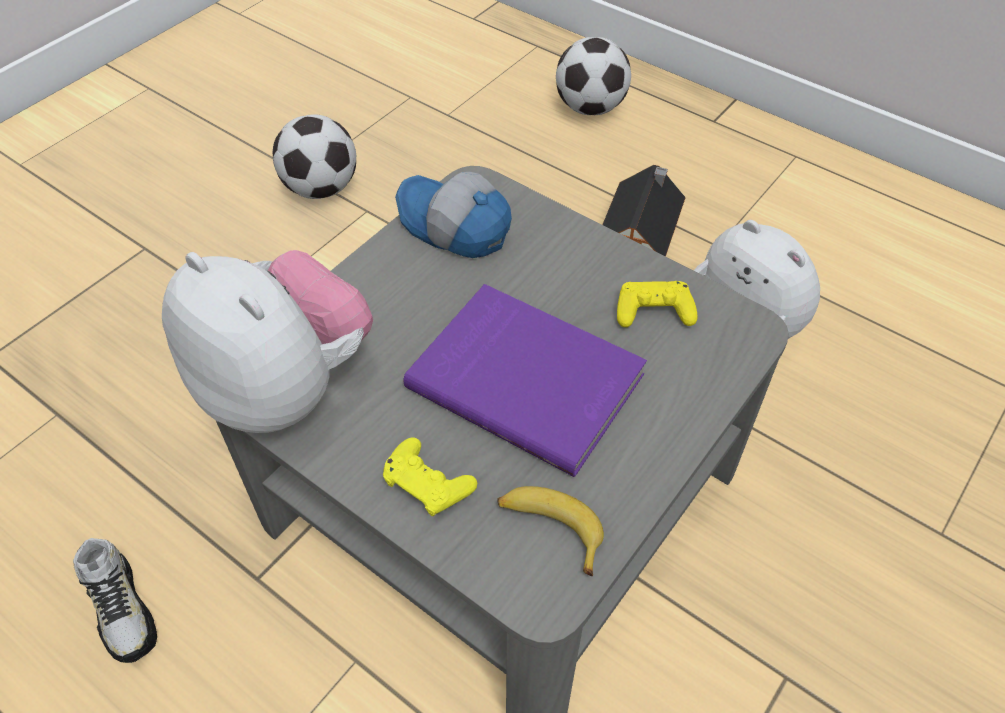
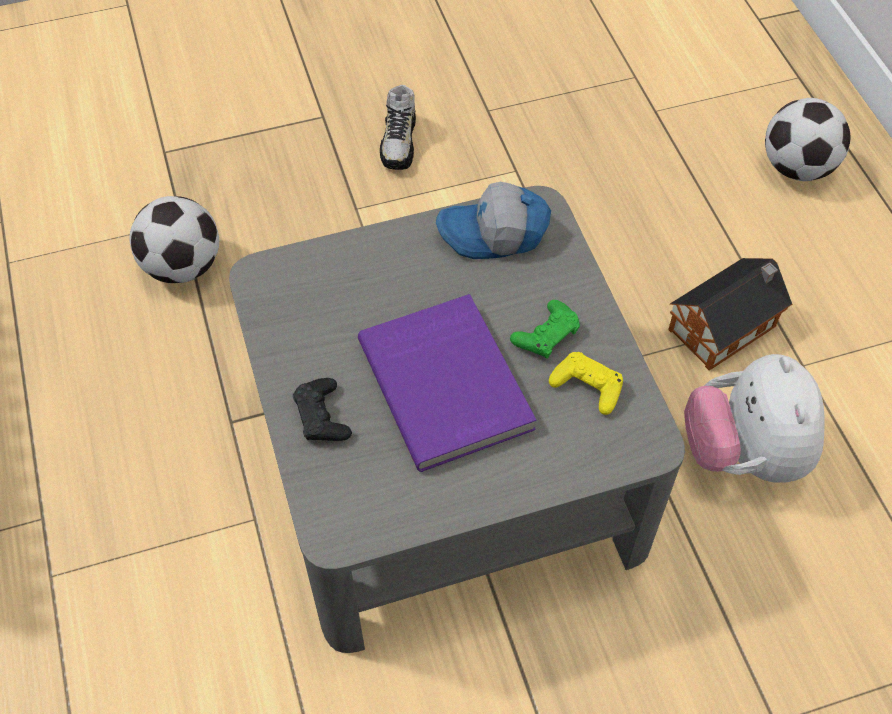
camera: 35 degrees right, 5 degrees up
shoe [73,538,157,663] -> shoe moved to [380,85,416,170]
plush toy [162,250,373,433] -> none
football [273,114,356,199] -> football moved to [129,196,219,283]
yellow game controller [383,437,477,516] -> black game controller [293,378,352,441]
cap [395,172,512,258] -> cap turned 75 degrees counterclockwise [436,182,551,259]
banana [497,486,604,576] -> none
none -> green game controller [510,300,580,359]

